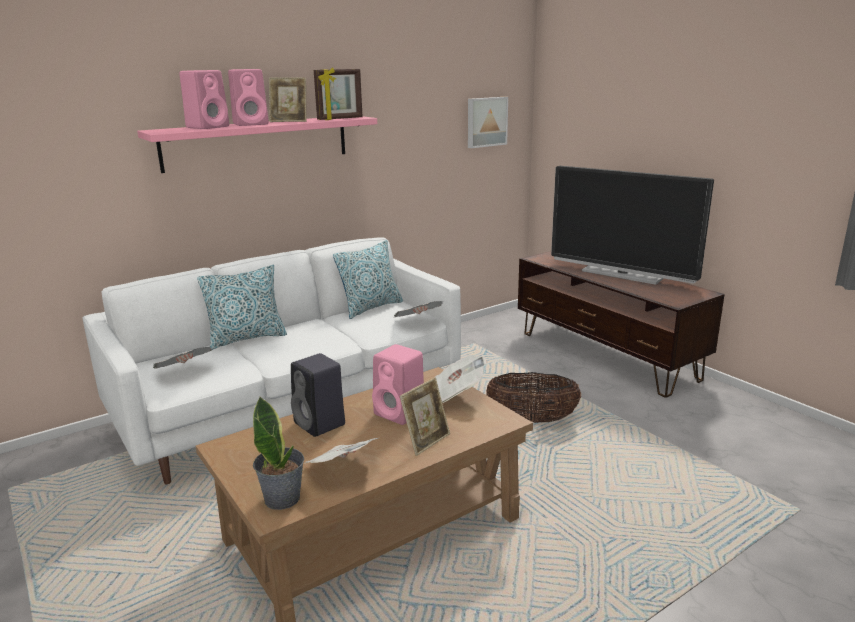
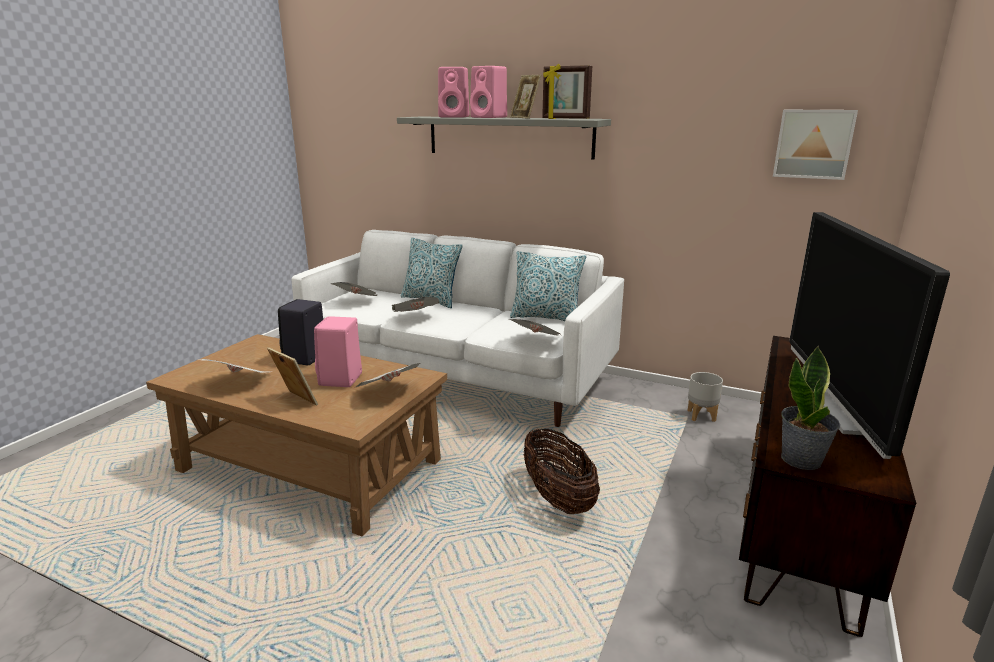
camera: 60 degrees right, 0 degrees up
pink shelf [137,116,377,173] -> grey shelf [397,116,611,160]
potted plant [253,397,304,510] -> potted plant moved to [781,346,840,470]
picture frame [400,377,450,456] -> picture frame turned 150 degrees counterclockwise [267,347,318,405]
none -> newspaper [392,297,440,312]
none -> grey planter [688,372,723,422]

